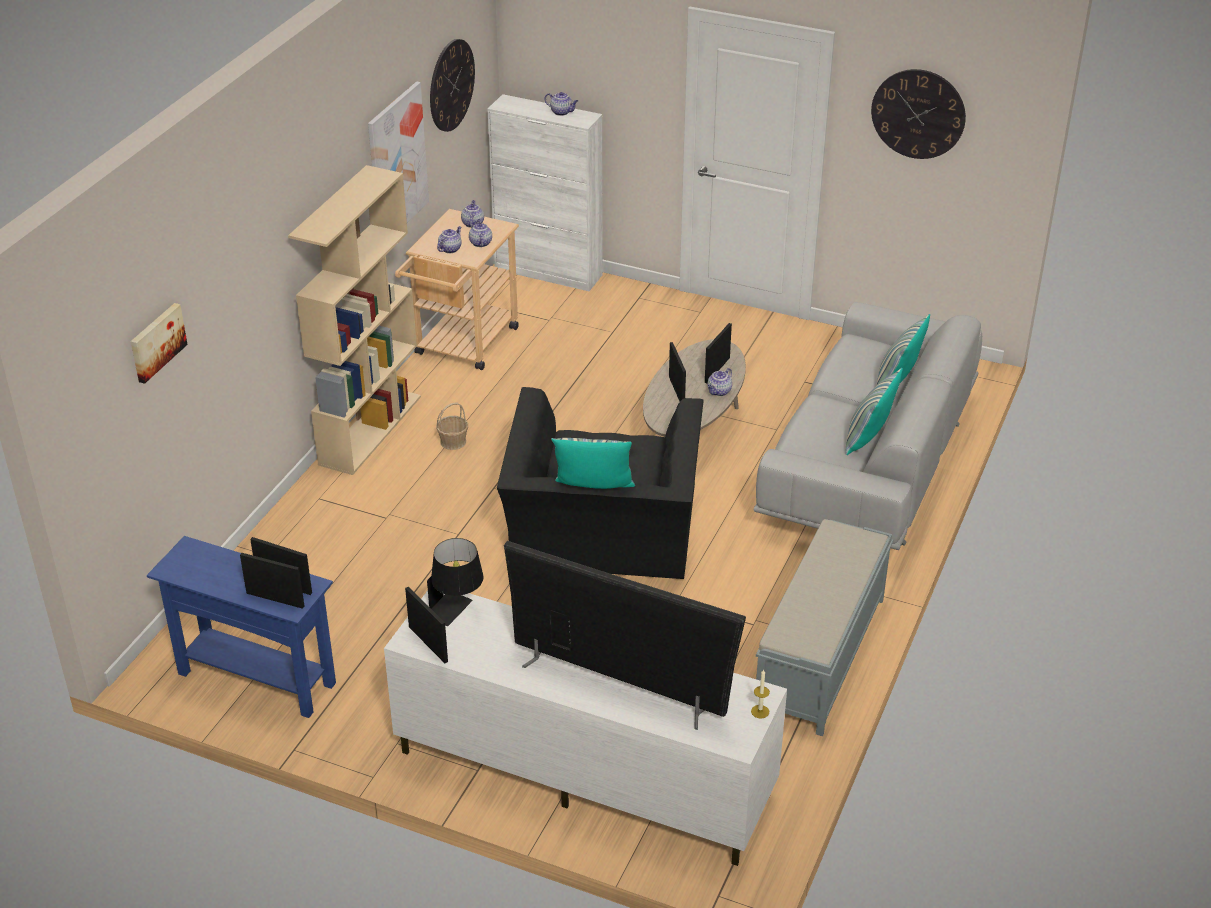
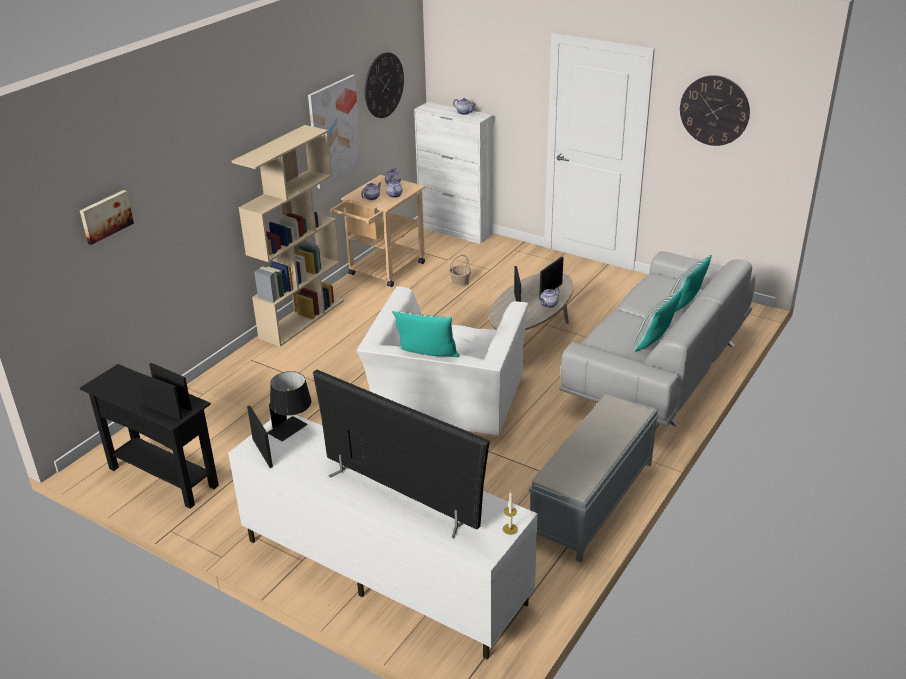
camera: 10 degrees right, 5 degrees down
blue console table [147,536,336,718] -> black console table [80,364,219,509]
basket [436,403,468,450] -> basket moved to [450,255,471,287]
black armchair [497,387,703,579] -> white armchair [356,286,528,436]

